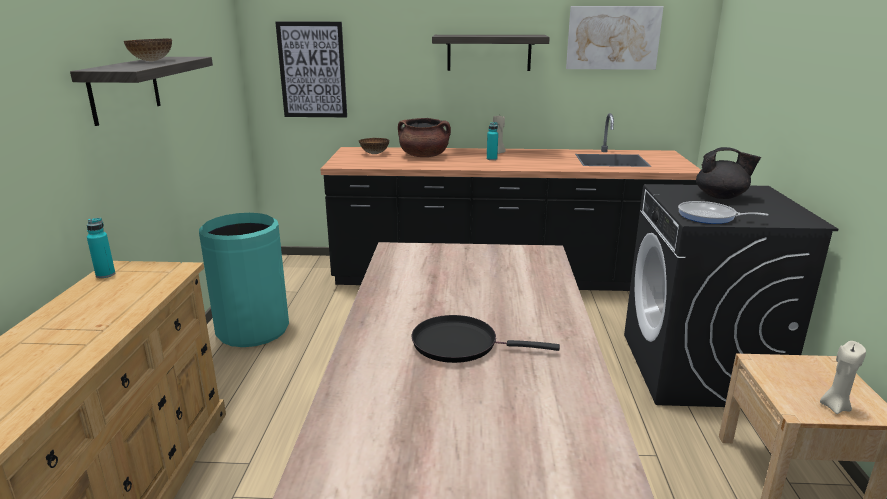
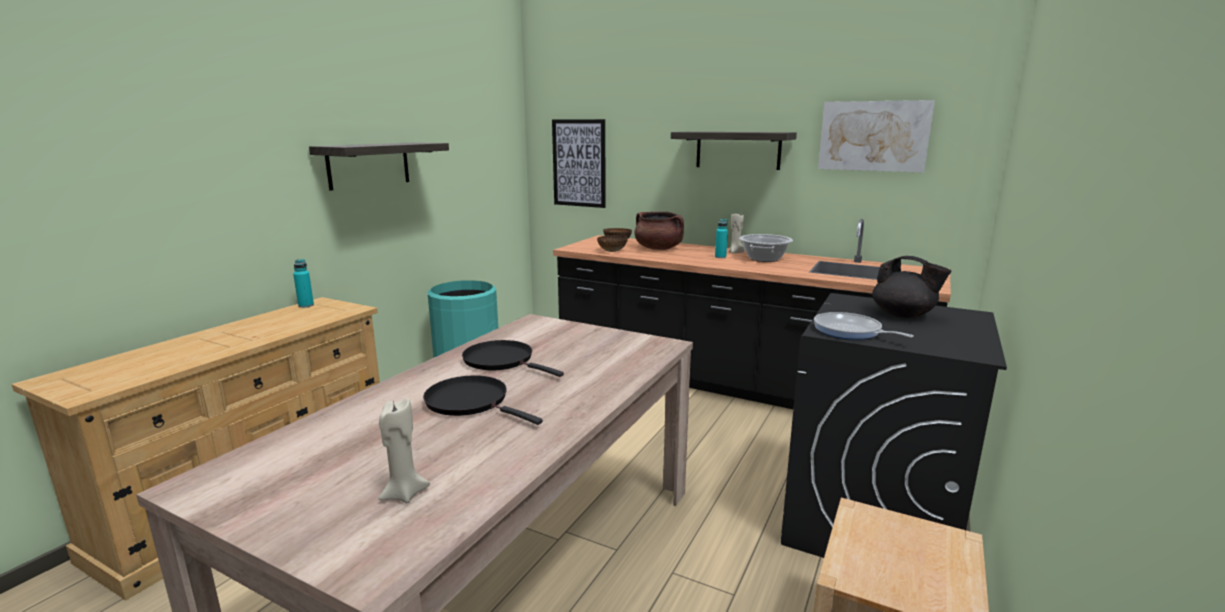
camera: 25 degrees right, 5 degrees down
bowl [124,39,172,61] -> bowl moved to [597,235,628,252]
beige candle [820,341,866,414] -> beige candle moved to [378,398,430,503]
none -> black frying pan [462,340,564,377]
none -> cooking pot [739,234,793,262]

